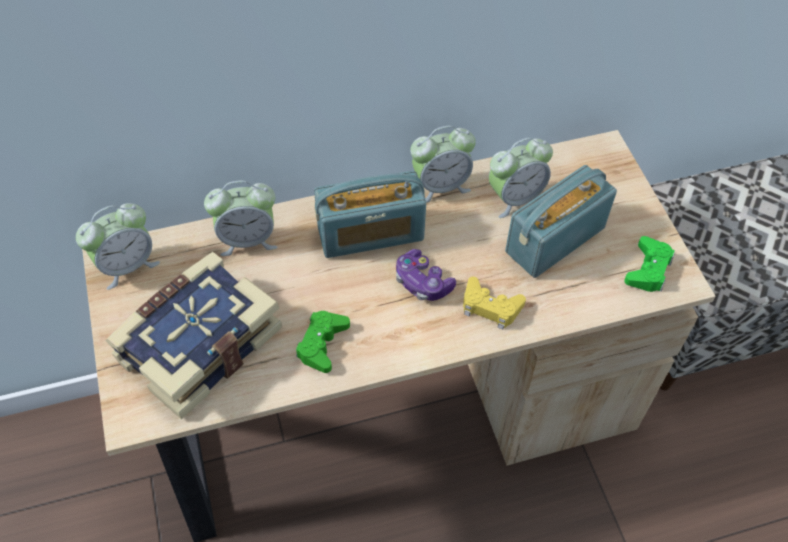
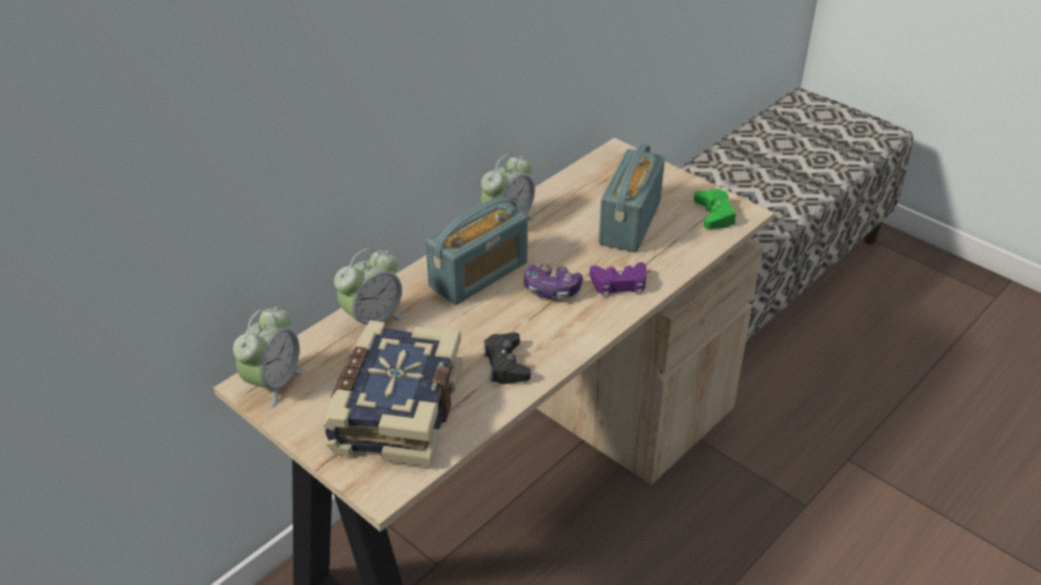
camera: 30 degrees left, 15 degrees down
green game controller [296,311,350,373] -> black game controller [483,332,531,384]
yellow game controller [463,277,526,329] -> purple game controller [590,262,647,297]
alarm clock [489,138,553,218] -> none

